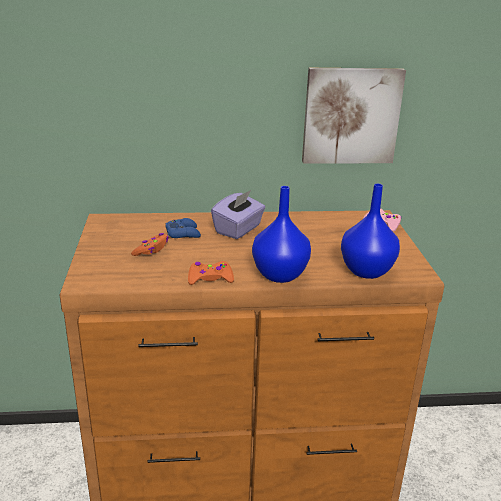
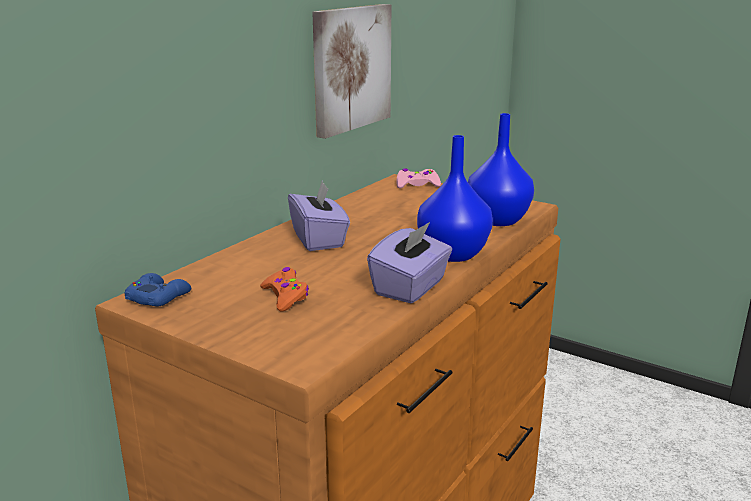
camera: 50 degrees left, 5 degrees down
blue game controller [165,218,201,238] -> blue game controller moved to [125,273,191,307]
orange game controller [188,261,234,285] -> purple tissue box [367,222,452,303]

